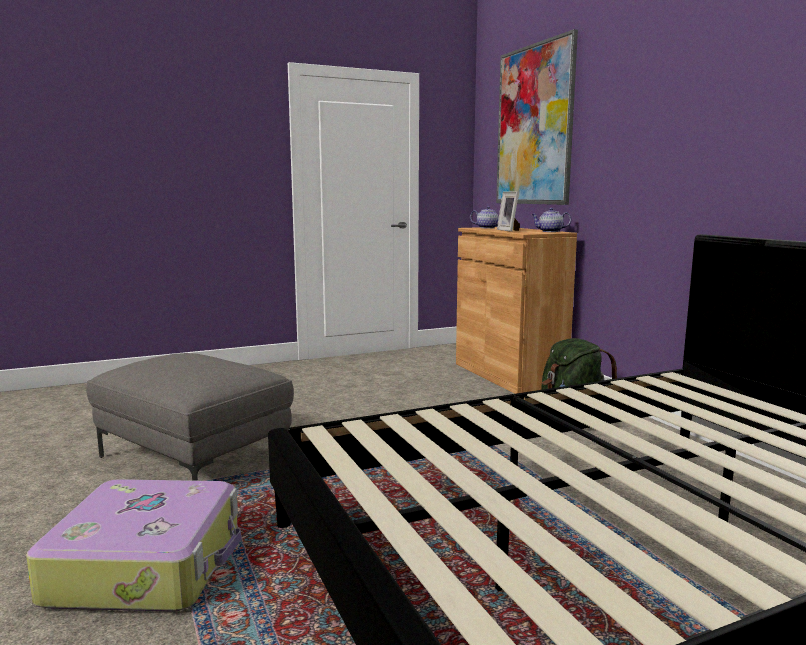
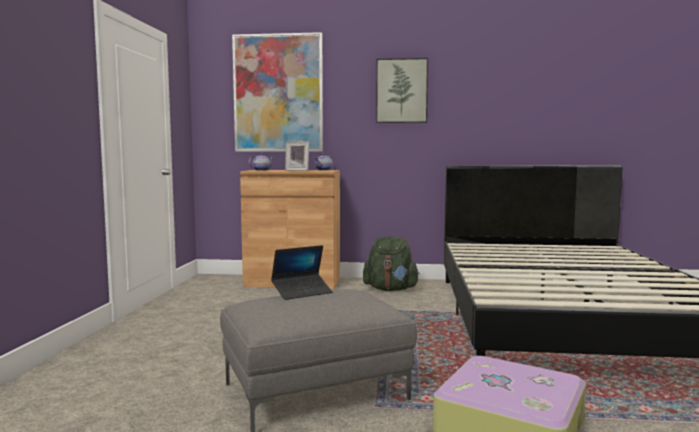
camera: 60 degrees left, 5 degrees down
none -> laptop [271,245,333,300]
none -> picture [376,58,428,123]

